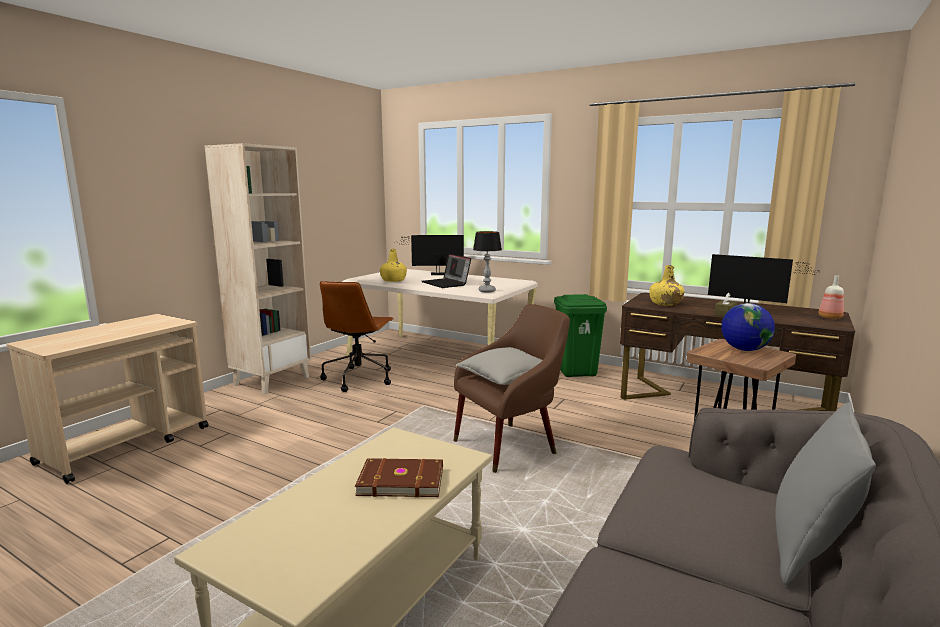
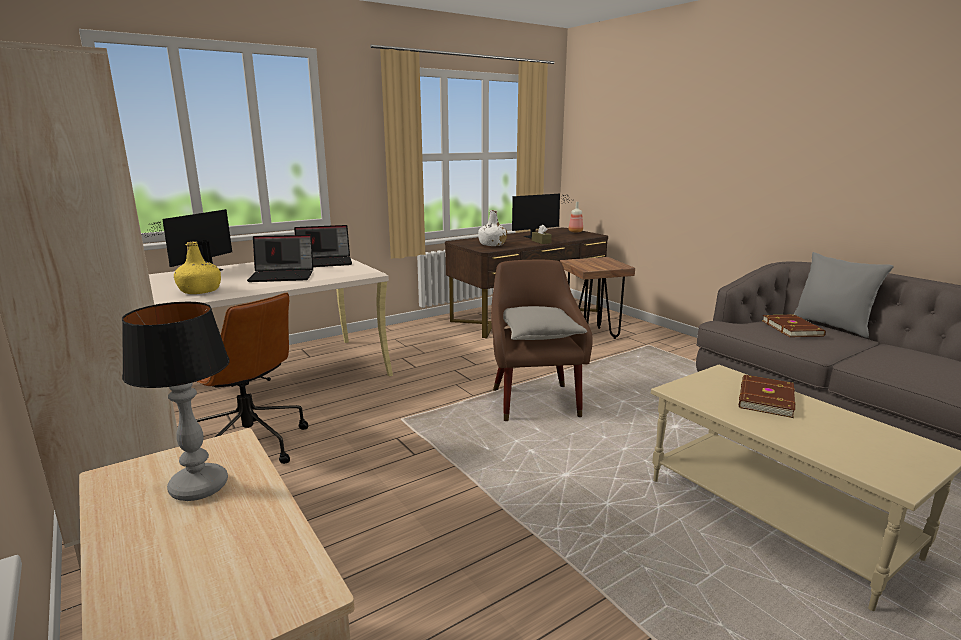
camera: 65 degrees left, 5 degrees up
table lamp [473,231,502,292] -> table lamp moved to [122,301,230,501]
green trash can [554,294,607,377] -> none
yellow bottle [649,265,684,306] -> white bottle [478,210,507,246]
globe [721,303,775,351] -> none
none -> laptop [294,225,352,267]
none -> brown book [762,315,826,337]

